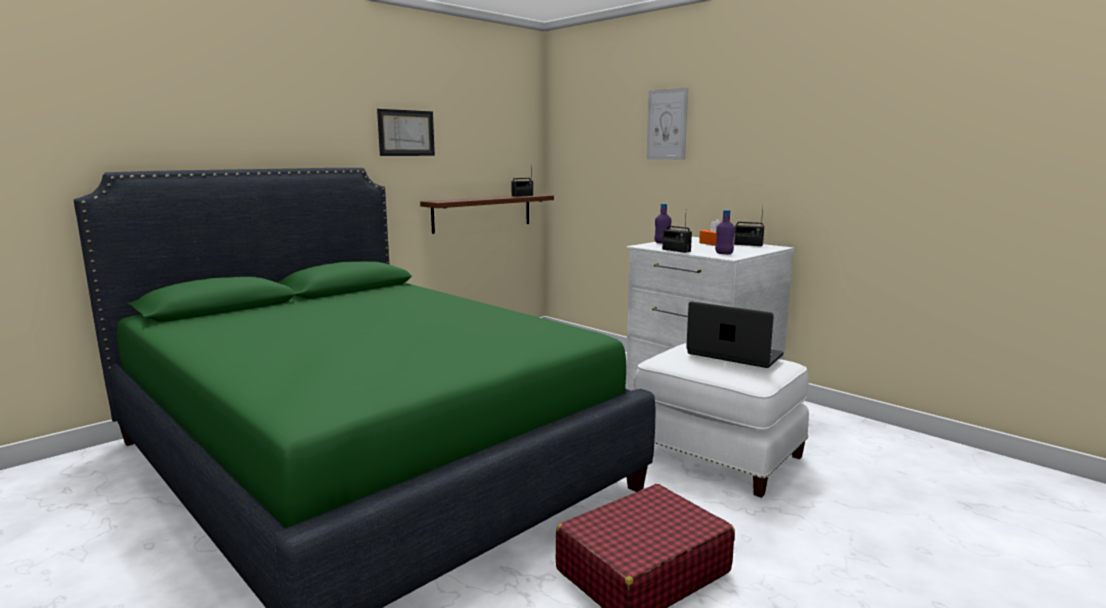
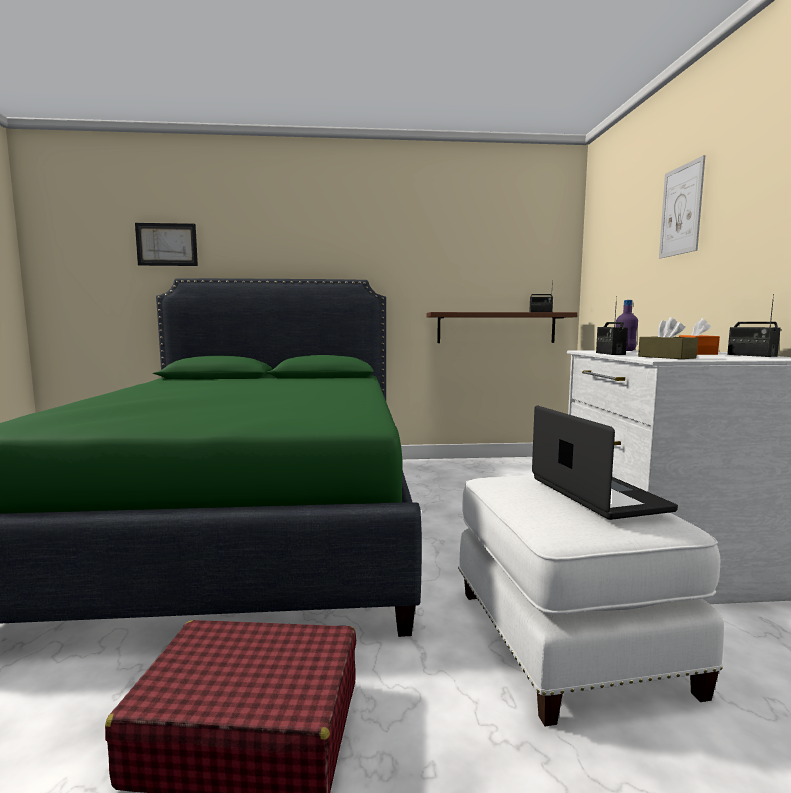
camera: 40 degrees right, 5 degrees down
picture [377,109,435,156] -> picture moved to [135,223,198,266]
purple bottle [715,210,735,254] -> brown tissue box [638,317,698,359]

